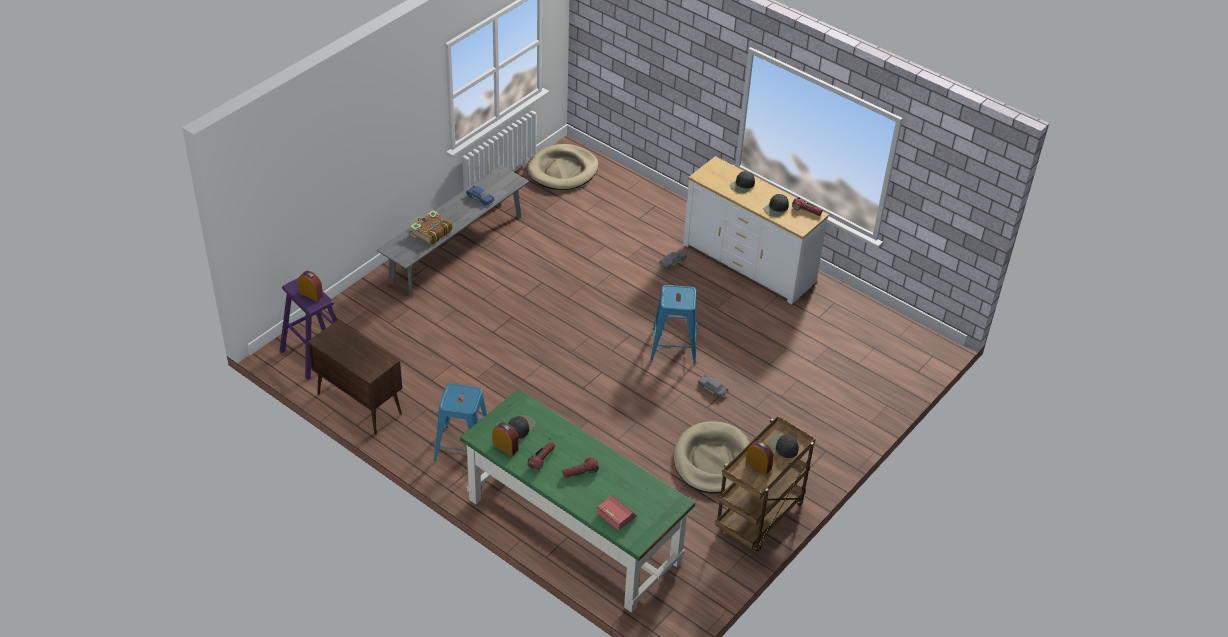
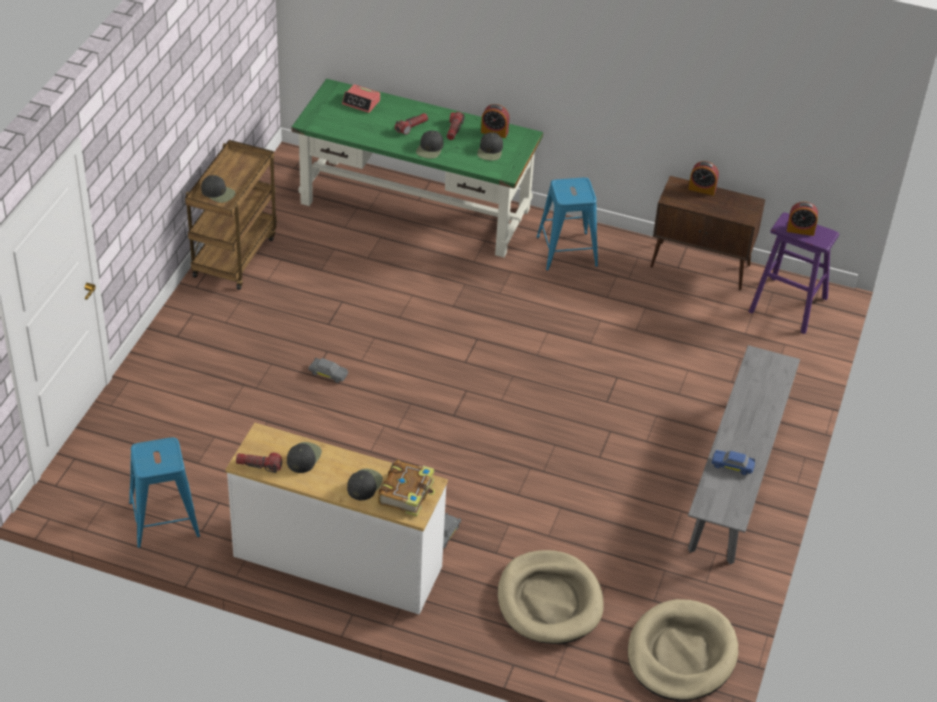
camera: 160 degrees right, 0 degrees up
book [410,210,452,245] -> book moved to [378,460,435,517]
blue stool [651,285,697,363] -> blue stool moved to [129,437,200,548]
beige dog bed [673,421,750,494] -> beige dog bed moved to [498,550,604,644]
alarm clock [745,440,774,475] -> alarm clock moved to [688,161,719,196]
none -> black cap [416,130,443,159]

